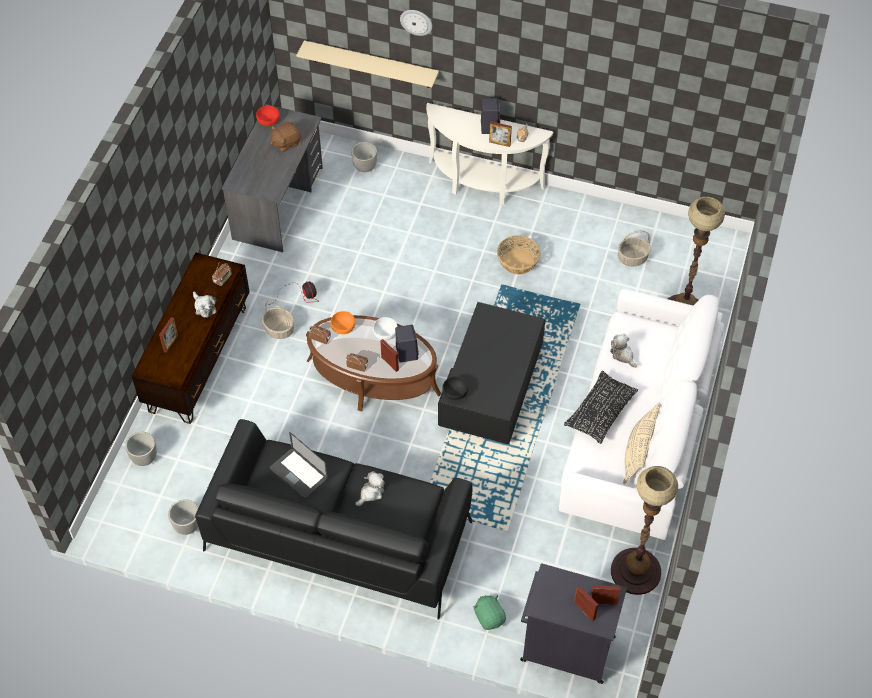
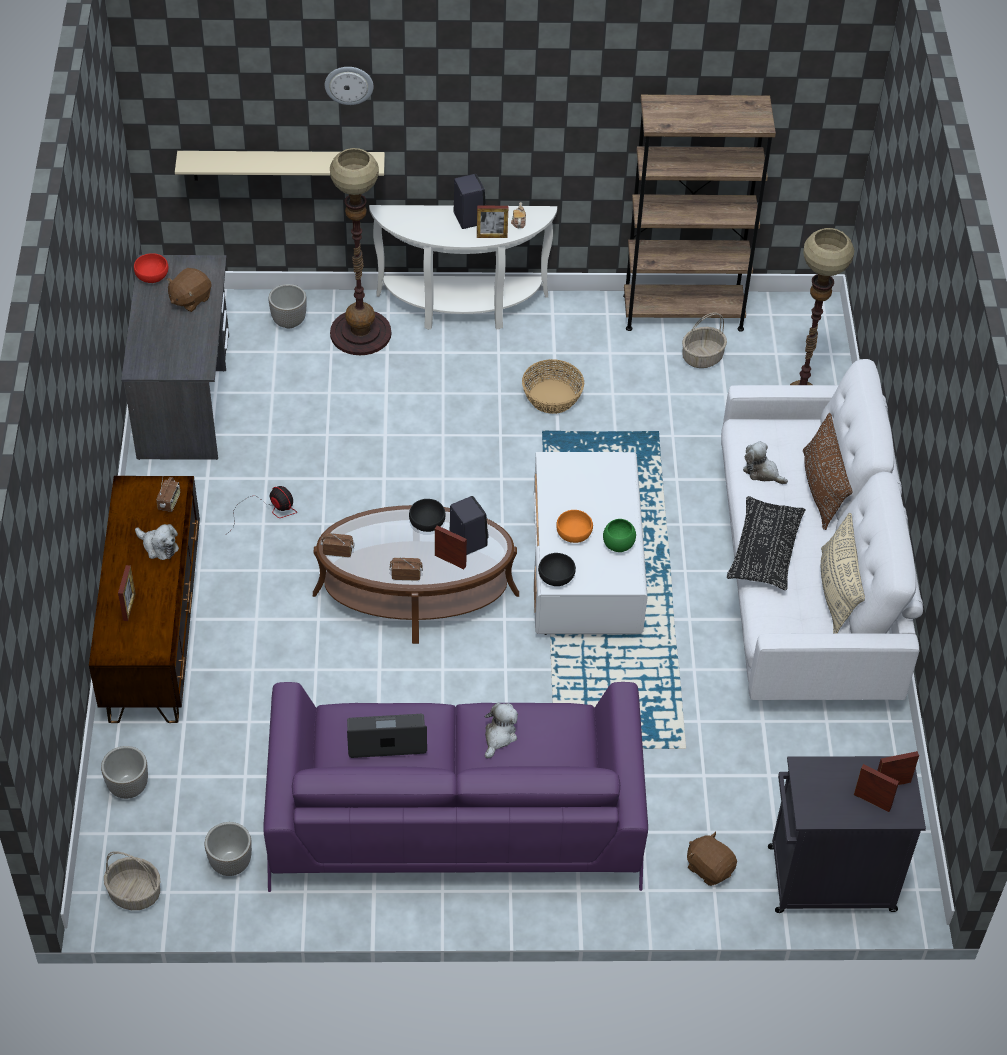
camera: 20 degrees left, 5 degrees down
black sofa [195,419,473,620] -> purple sofa [263,682,648,892]
basket [262,300,294,339] -> basket moved to [104,851,160,910]
laptop [270,432,328,499] -> laptop turned 150 degrees clockwise [347,714,427,758]
orange bowl [330,311,355,334] -> orange bowl moved to [556,510,593,543]
white bowl [373,317,397,340] -> black bowl [409,499,446,532]
black coffee table [438,302,545,444] -> white coffee table [534,452,648,635]
green plush toy [473,595,506,630] -> brown plush toy [687,832,737,886]
floor lamp [611,466,678,595] -> floor lamp moved to [330,148,392,355]
none -> green bowl [603,519,636,552]
none -> brown bookcase [623,95,776,332]
none -> brown pillow [803,413,853,530]

